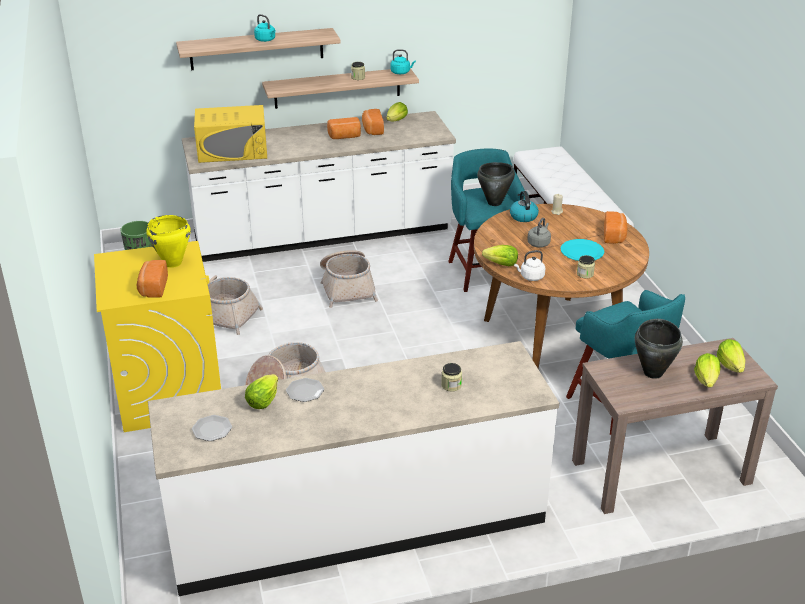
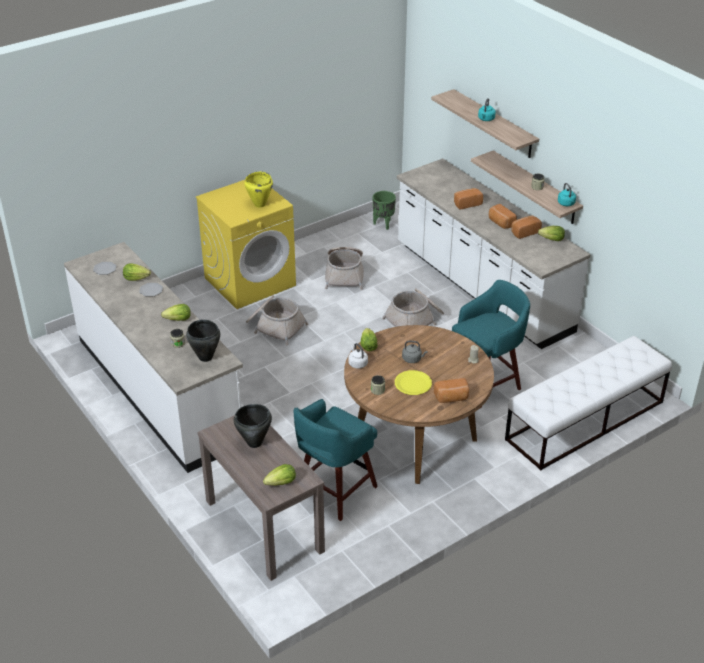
camera: 70 degrees right, 5 degrees up
bread [136,260,168,298] -> bread moved to [454,188,483,209]
yellow microwave [194,105,267,163] -> none
black cooking pot [477,162,515,206] -> black cooking pot moved to [186,319,220,362]
kettle [510,191,539,222] -> none
turquoise plate [561,239,604,261] -> yellow plate [395,370,432,395]
lettuce [694,353,720,388] -> lettuce moved to [161,304,191,321]

